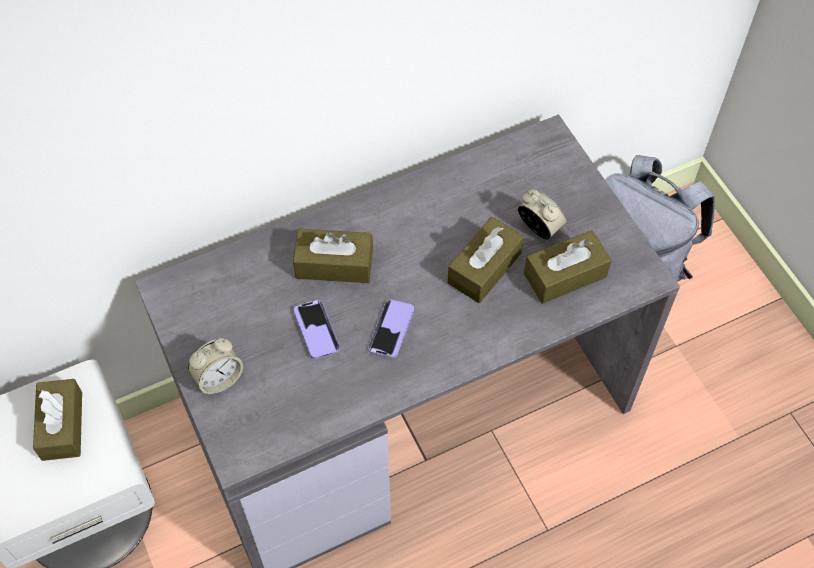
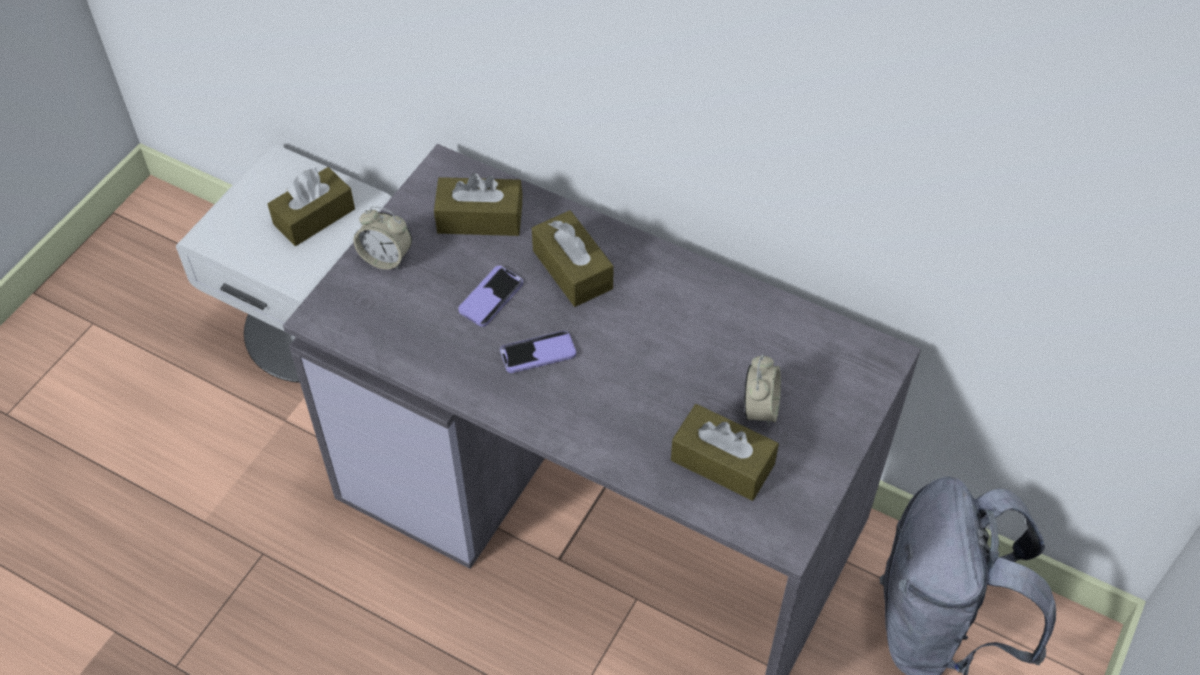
camera: 55 degrees right, 5 degrees down
brown tissue box [447,217,524,303] -> brown tissue box moved to [434,173,523,236]

